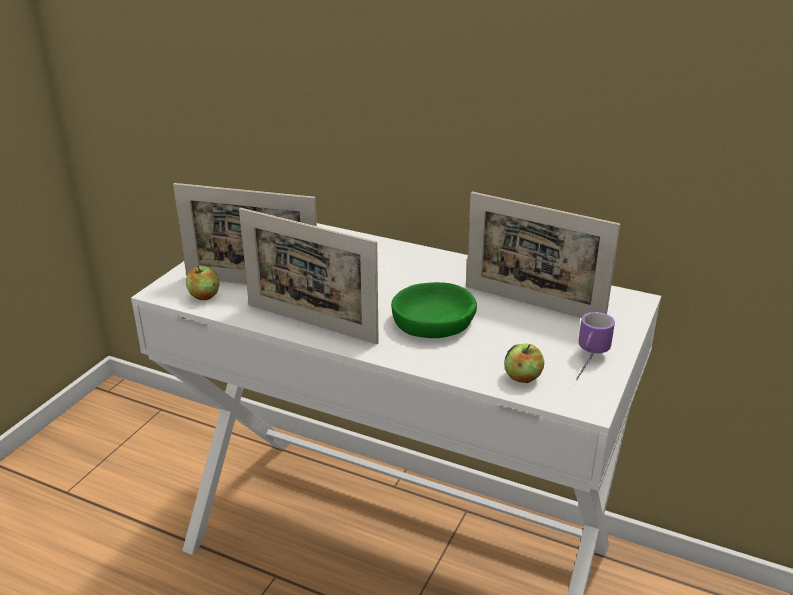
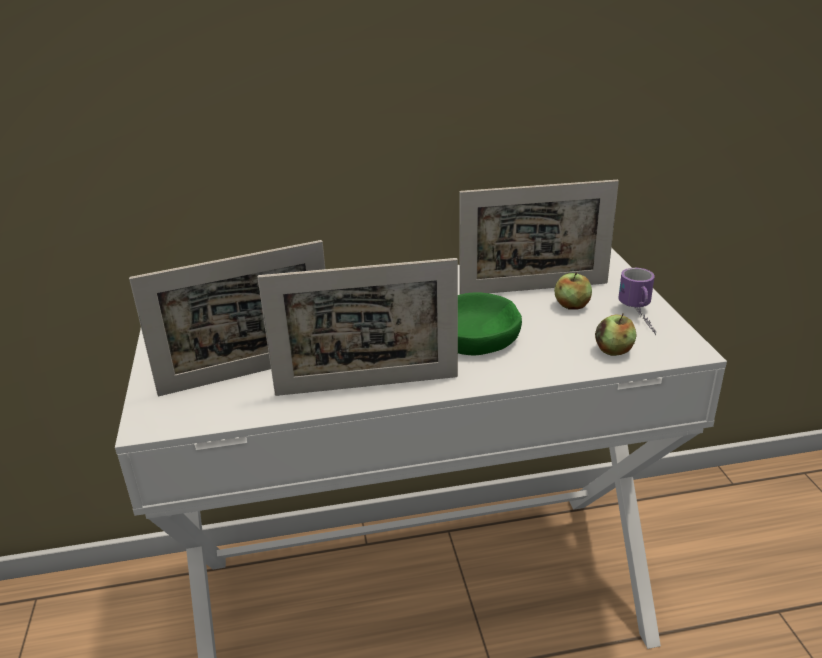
camera: 35 degrees left, 0 degrees up
apple [186,266,220,300] -> apple moved to [554,272,592,310]

